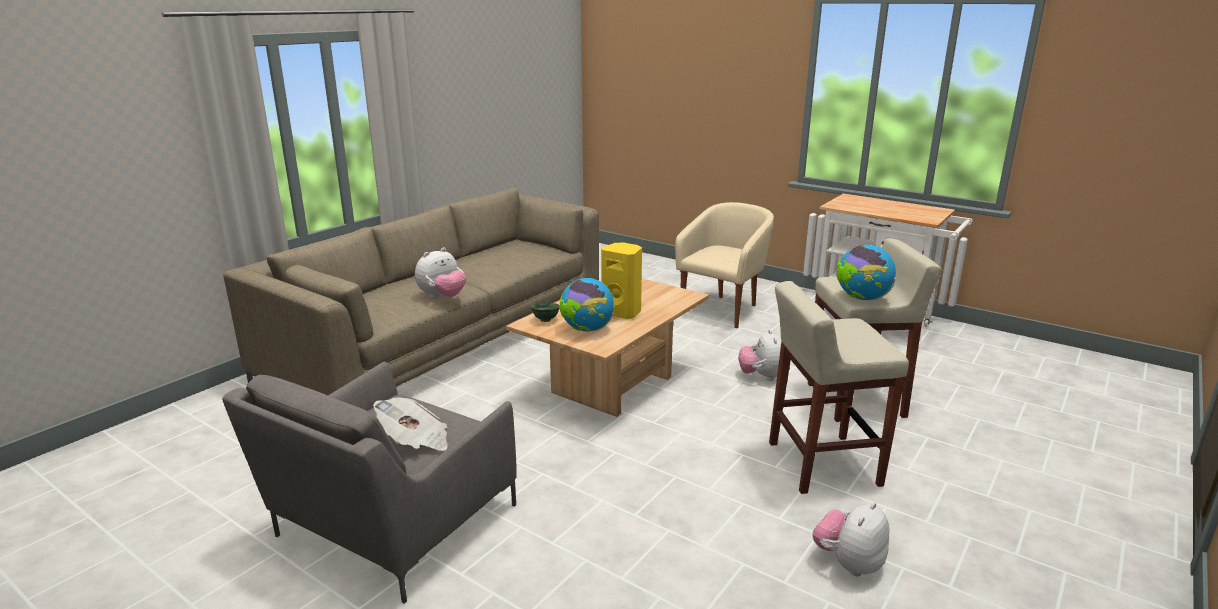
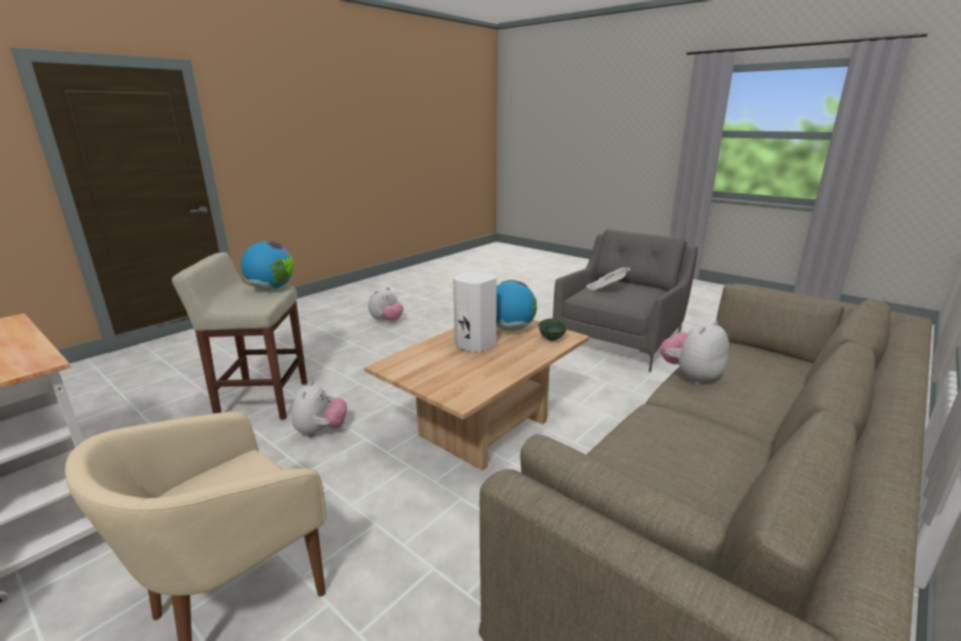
camera: 175 degrees left, 0 degrees up
yellow speaker [601,243,642,319] -> white speaker [453,271,497,352]
beige stool [769,281,909,494] -> none

